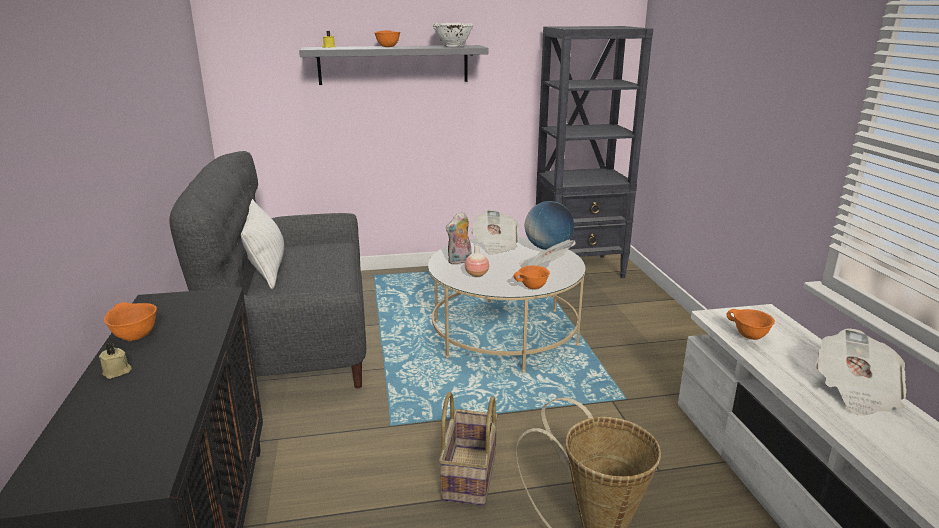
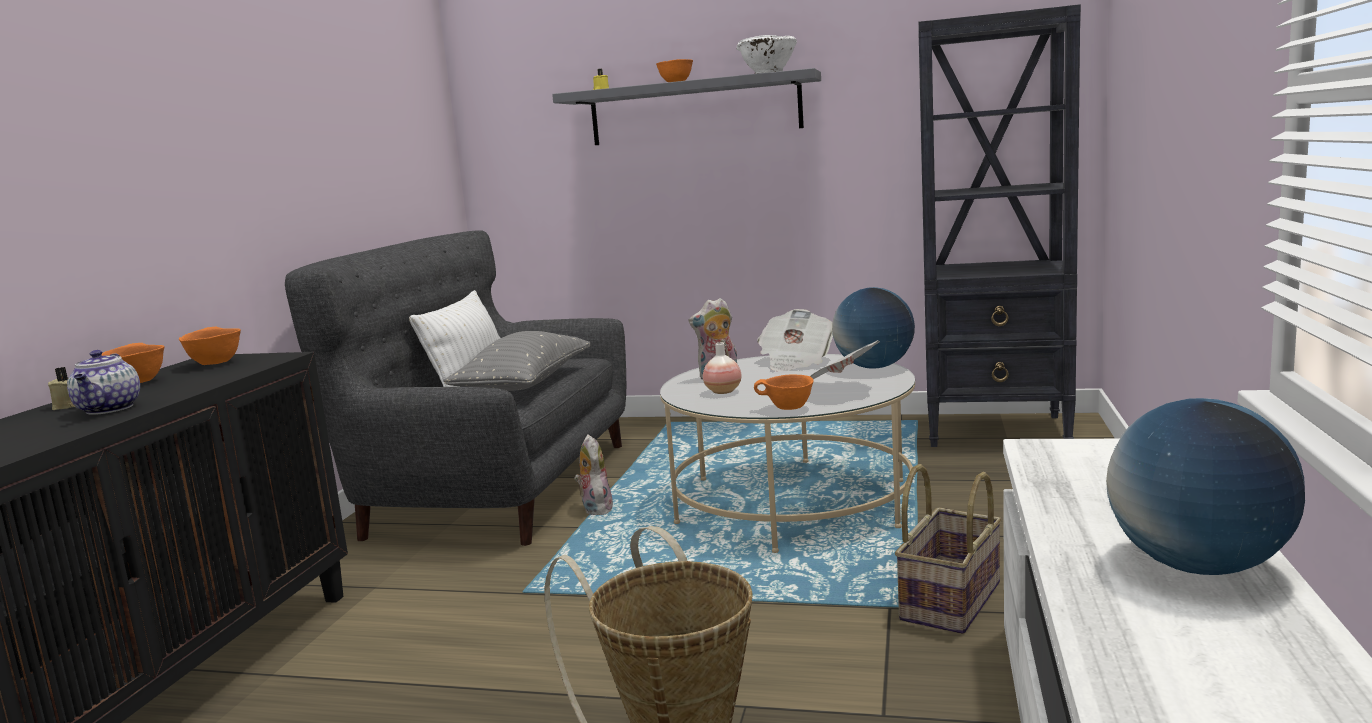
camera: 25 degrees right, 10 degrees down
basket [439,392,498,505] -> basket moved to [895,464,1002,634]
orange bowl [726,309,775,340] -> orange bowl moved to [179,327,241,365]
newspaper [816,328,906,416] -> globe [1106,398,1305,575]
none -> teapot [67,350,140,415]
none -> grey pillow [443,331,590,391]
none -> plush toy [574,434,613,515]

